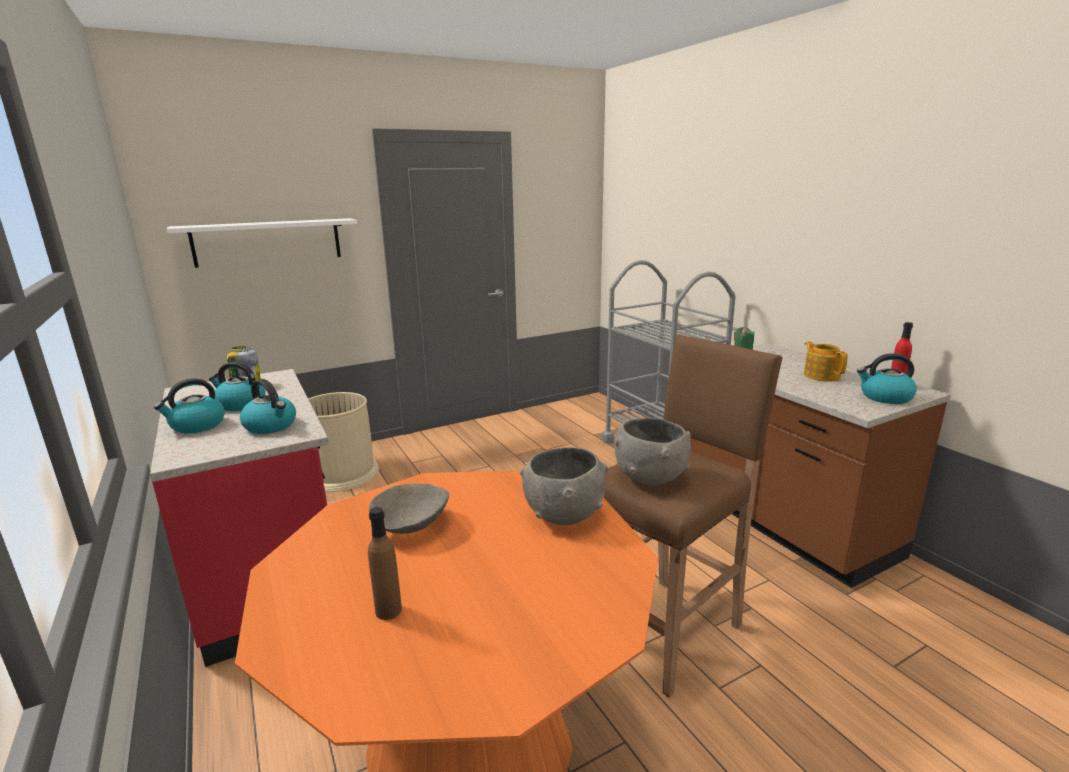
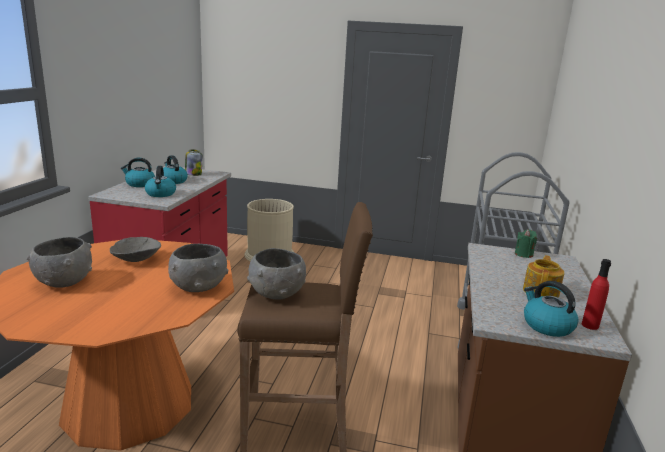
camera: 40 degrees right, 0 degrees up
white shelf [167,218,357,268] -> none
brown bottle [368,507,402,620] -> grey bowl [27,237,92,288]

